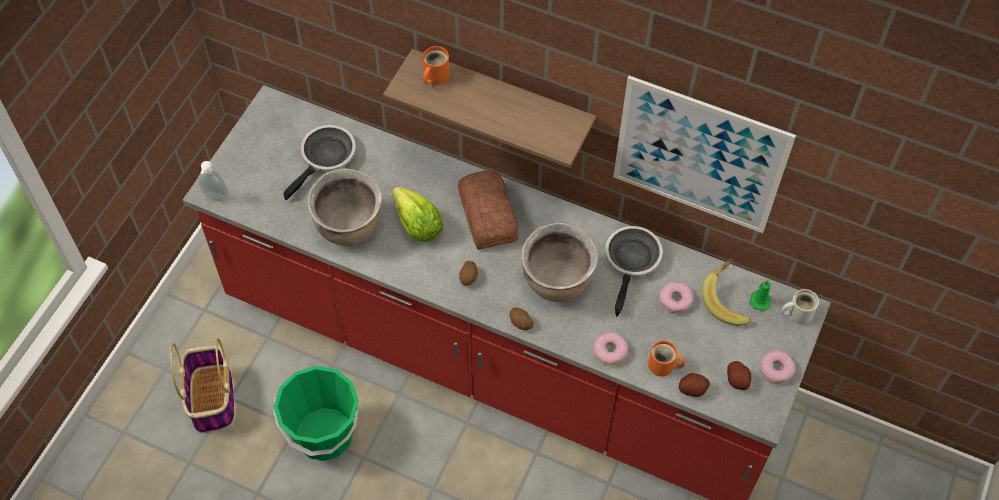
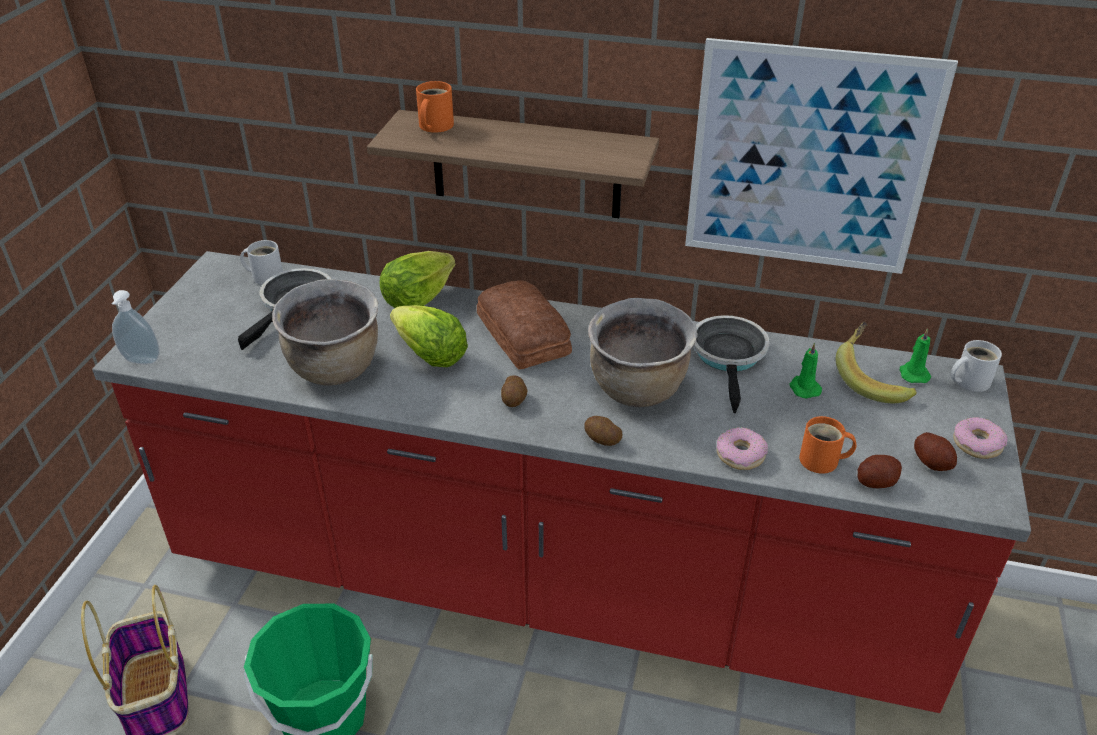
camera: 10 degrees left, 20 degrees down
donut [659,282,693,313] -> green candle [789,342,822,399]
none -> white mug [240,240,283,285]
none -> lettuce [380,251,456,308]

